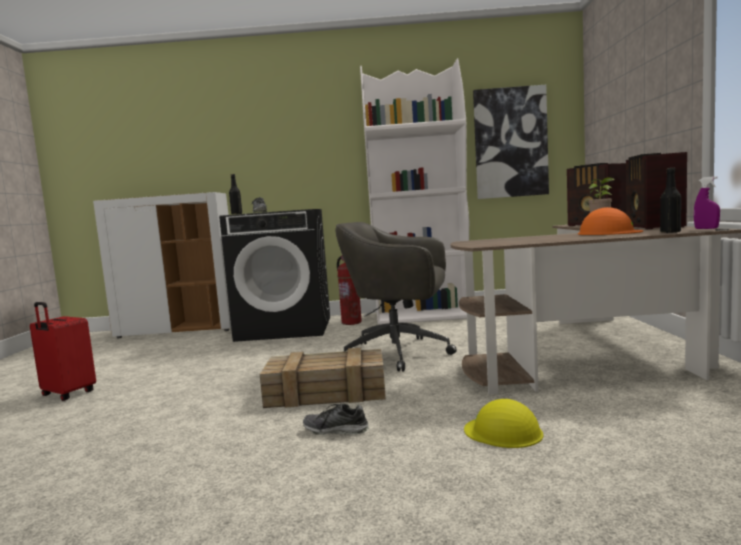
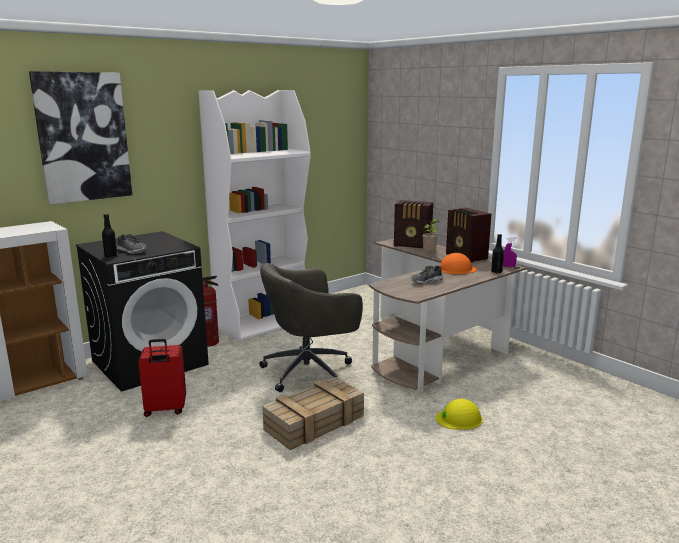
camera: 40 degrees left, 10 degrees up
red suitcase [30,302,96,401] -> red suitcase moved to [138,339,186,417]
shoe [303,404,369,435] -> shoe moved to [411,265,443,285]
picture [473,85,549,199] -> picture moved to [29,71,132,204]

